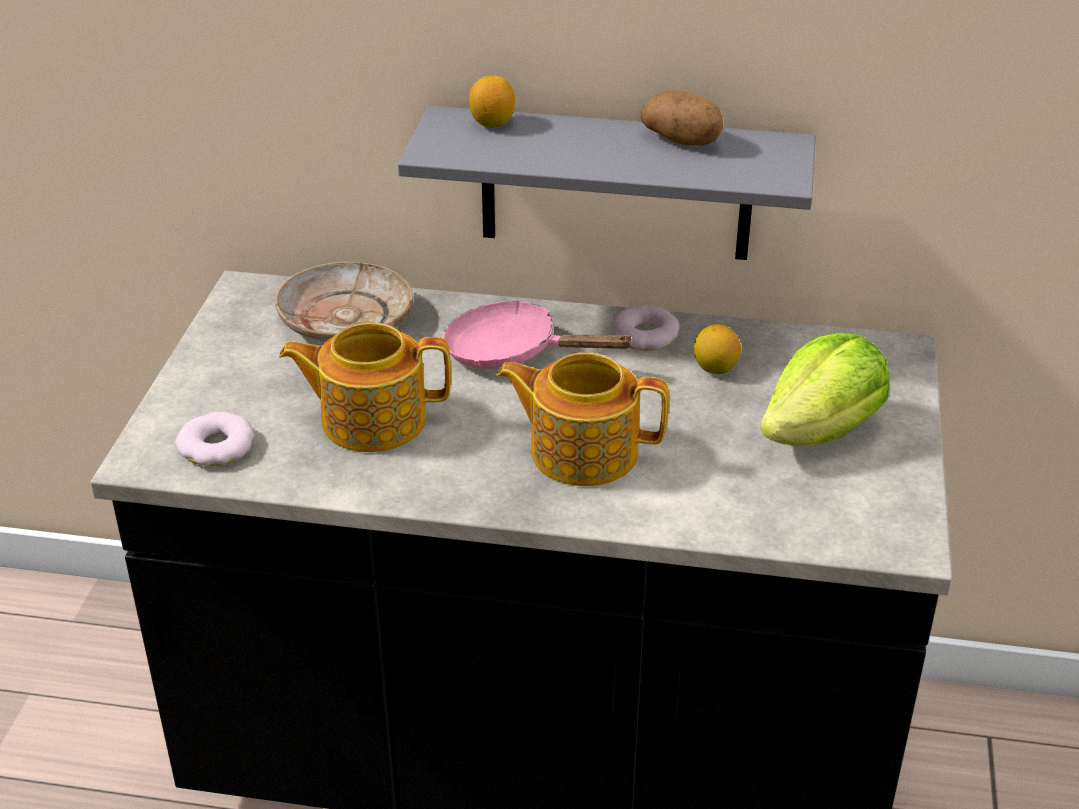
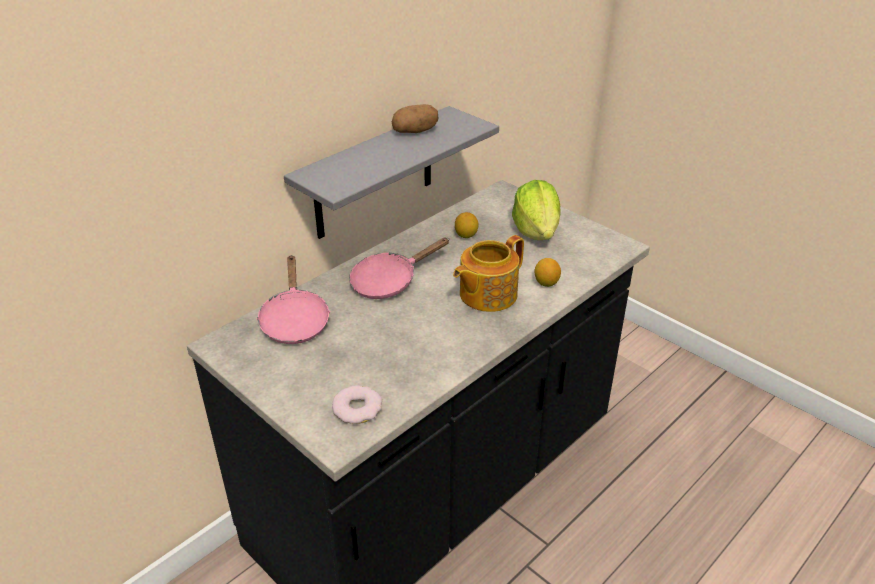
camera: 55 degrees left, 0 degrees up
beige plate [274,262,414,342] -> pink frying pan [256,255,330,344]
teapot [279,322,451,452] -> none
lemon [469,75,515,128] -> lemon moved to [534,258,561,287]
donut [609,305,679,351] -> none

